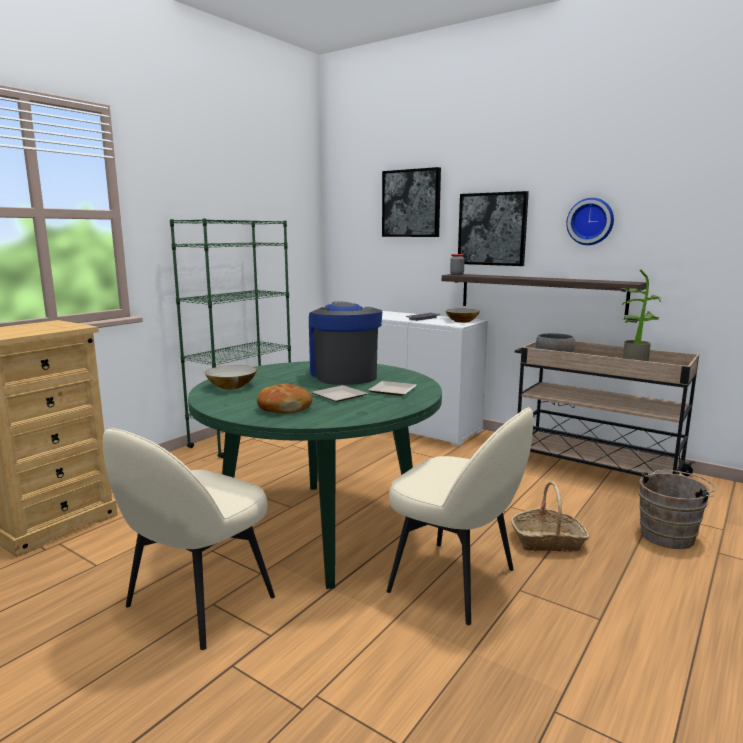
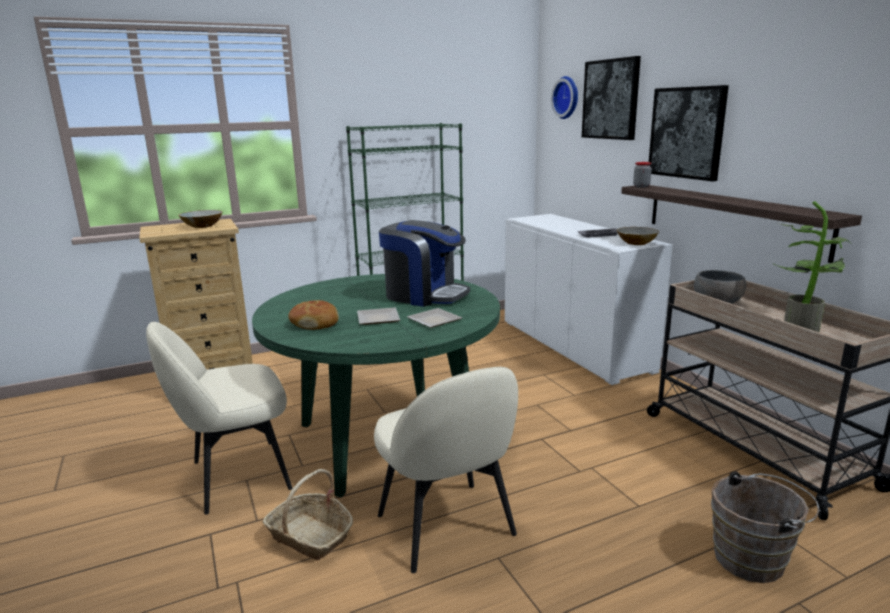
camera: 30 degrees right, 5 degrees up
bowl [204,365,257,390] -> bowl moved to [178,210,222,228]
coffee machine [309,302,383,385] -> coffee machine turned 105 degrees clockwise [379,220,470,307]
basket [511,481,590,552] -> basket moved to [262,469,353,560]
wall clock [566,198,614,245] -> wall clock moved to [551,76,578,119]

